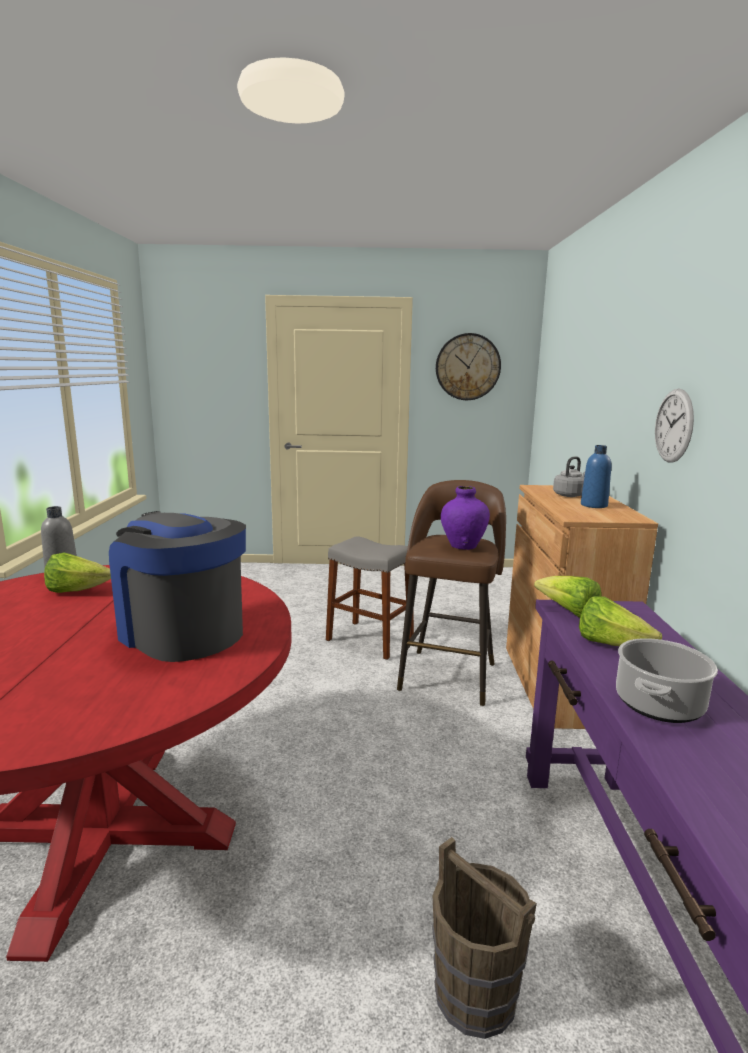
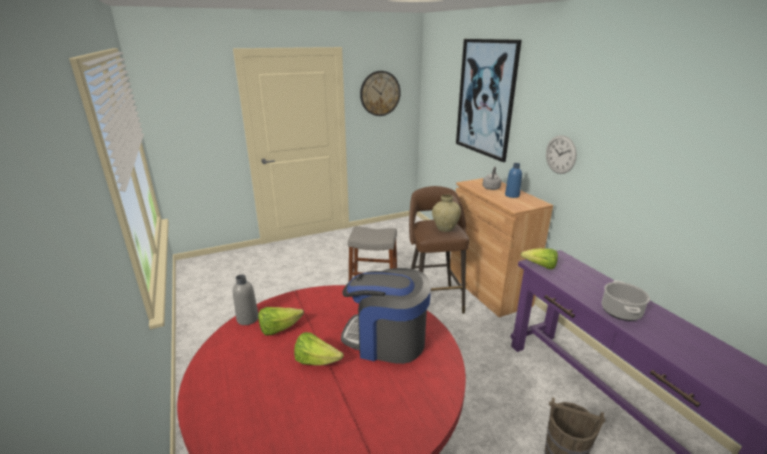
camera: 25 degrees left, 10 degrees up
purple vase [441,486,490,550] -> beige vase [432,194,461,232]
lettuce [579,596,662,646] -> lettuce moved to [294,332,344,365]
none -> picture [456,39,522,162]

